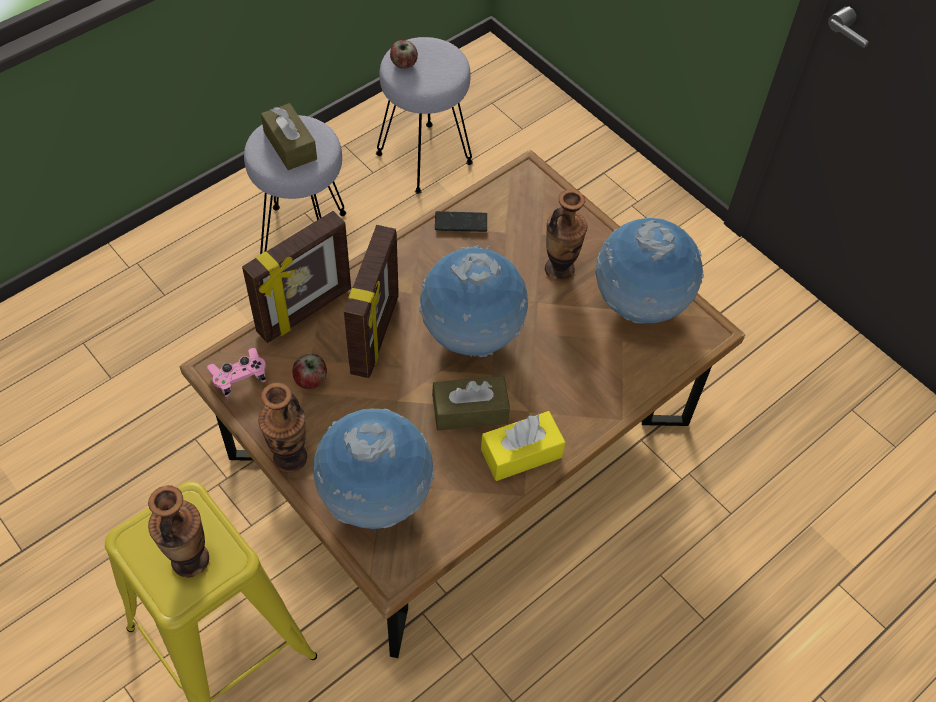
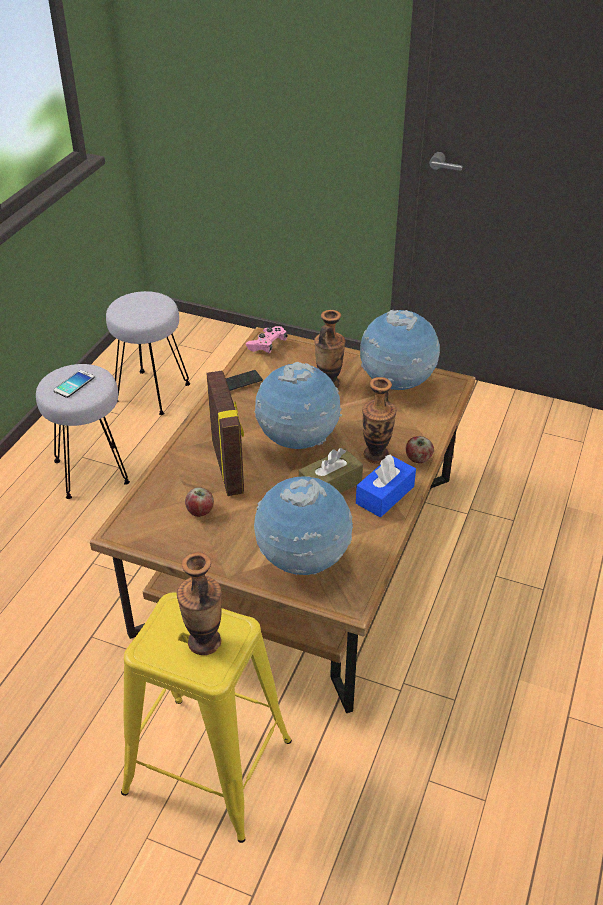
camera: 25 degrees left, 15 degrees down
pink game controller [207,348,266,397] -> pink game controller moved to [246,326,287,353]
picture frame [242,211,351,343] -> none
vase [258,382,307,472] -> vase moved to [362,377,396,464]
brown tissue box [261,103,317,170] -> phone [53,370,95,398]
apple [390,40,418,69] -> apple moved to [406,436,434,463]
yellow tissue box [481,411,565,481] -> blue tissue box [356,455,416,517]

